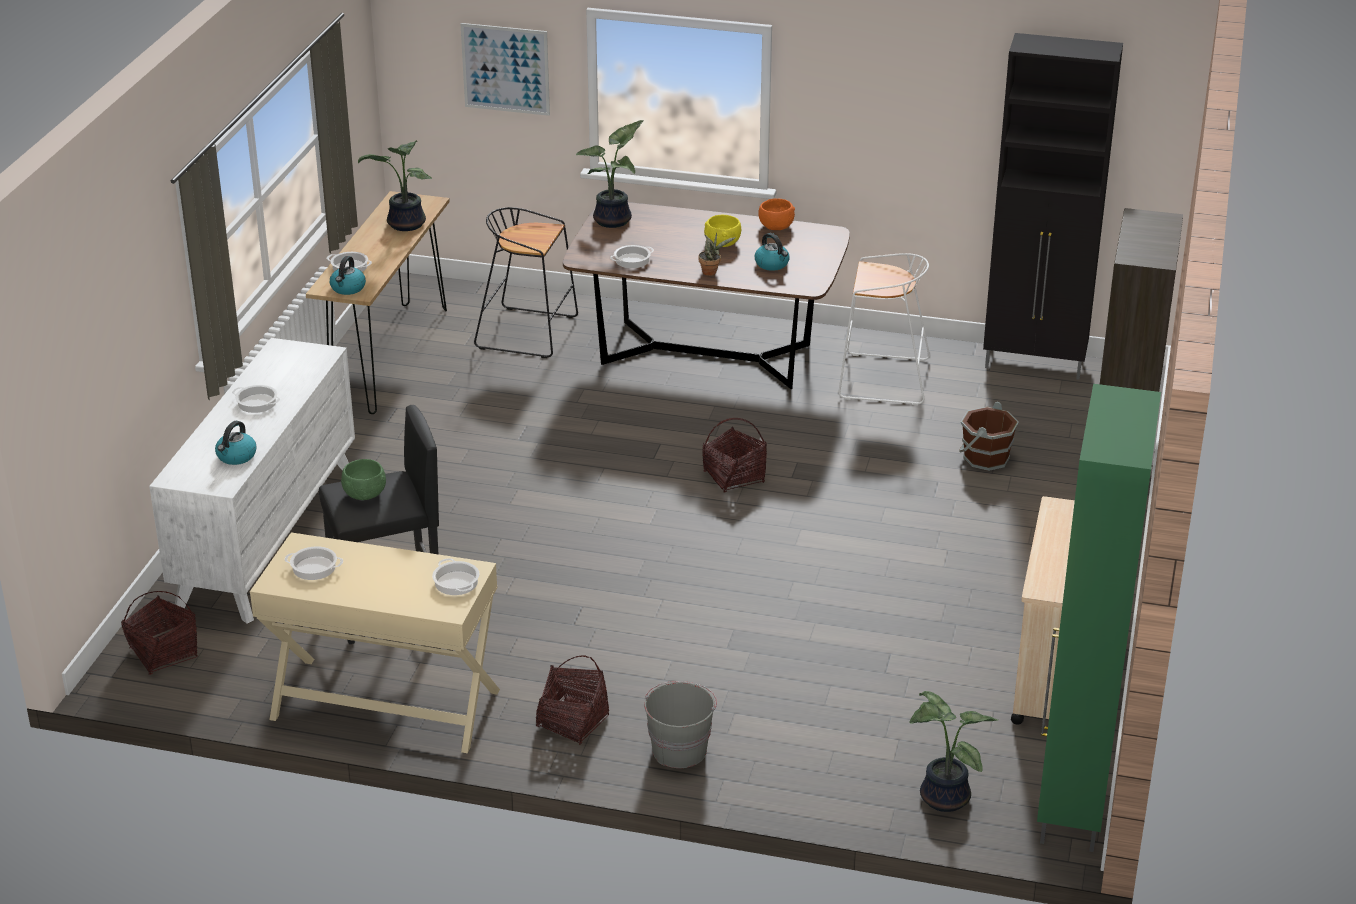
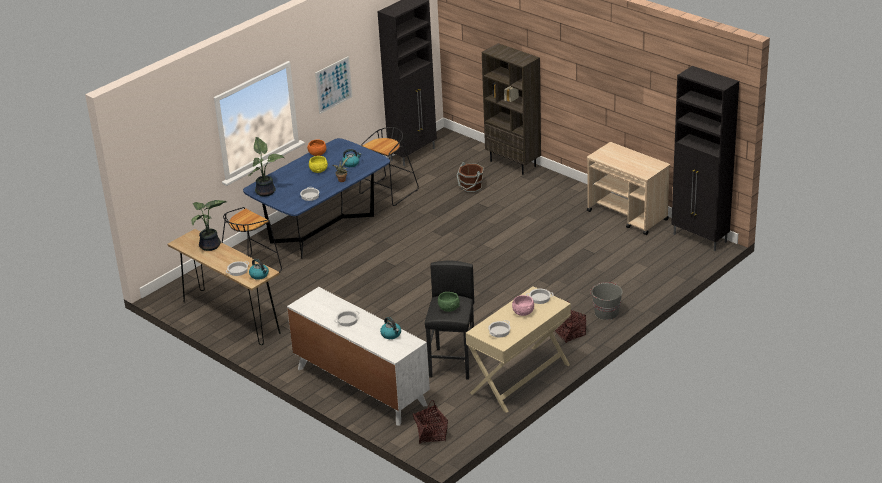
camera: 60 degrees left, 0 degrees up
picture [460,23,550,116] -> picture moved to [315,56,352,114]
brown dining table [563,202,850,389] -> blue dining table [243,138,390,259]
basket [702,418,767,493] -> none
white stool [838,253,930,406] -> black stool [359,127,419,206]
potted plant [909,691,998,812] -> none
green cabinet [1037,384,1161,852] -> black cabinet [671,66,739,251]
none -> pink bowl [512,295,534,316]

